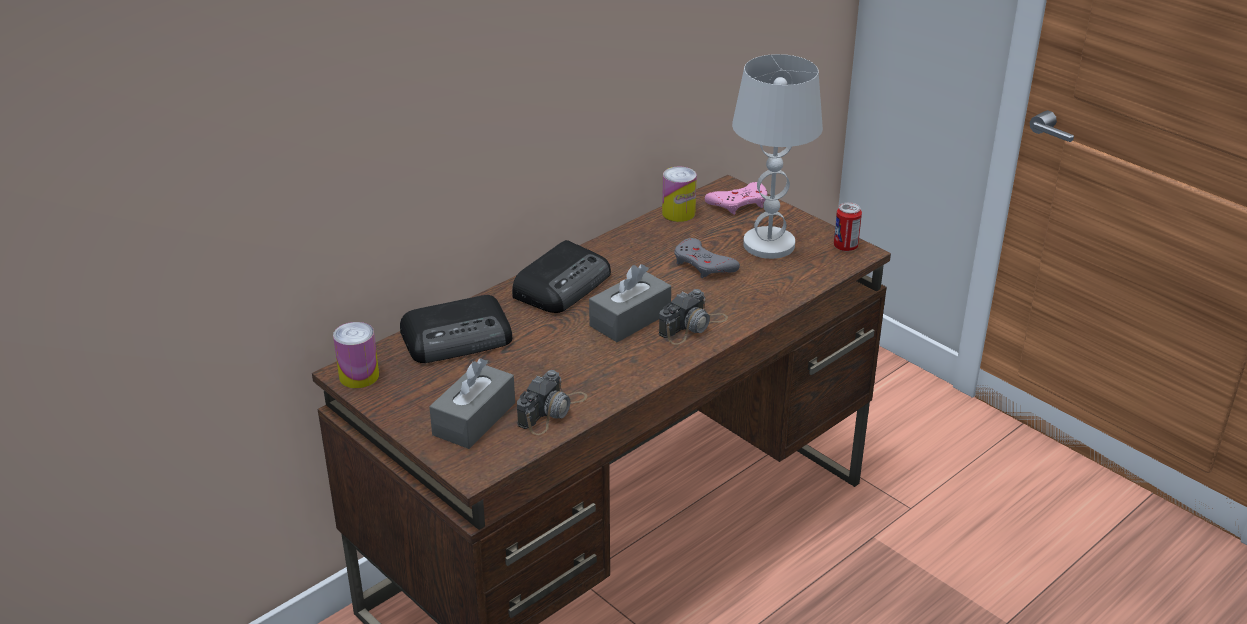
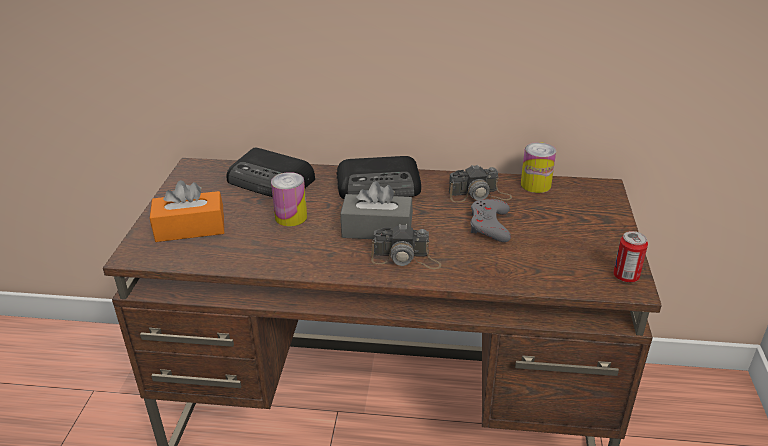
camera: 50 degrees right, 0 degrees up
can [333,322,379,388] -> can moved to [271,172,307,227]
grey tissue box [429,358,515,449] -> orange tissue box [150,180,224,242]
camera [517,370,587,435] -> camera moved to [449,164,512,202]
pink game controller [705,182,768,215] -> none
white table lamp [732,54,823,259] -> none

